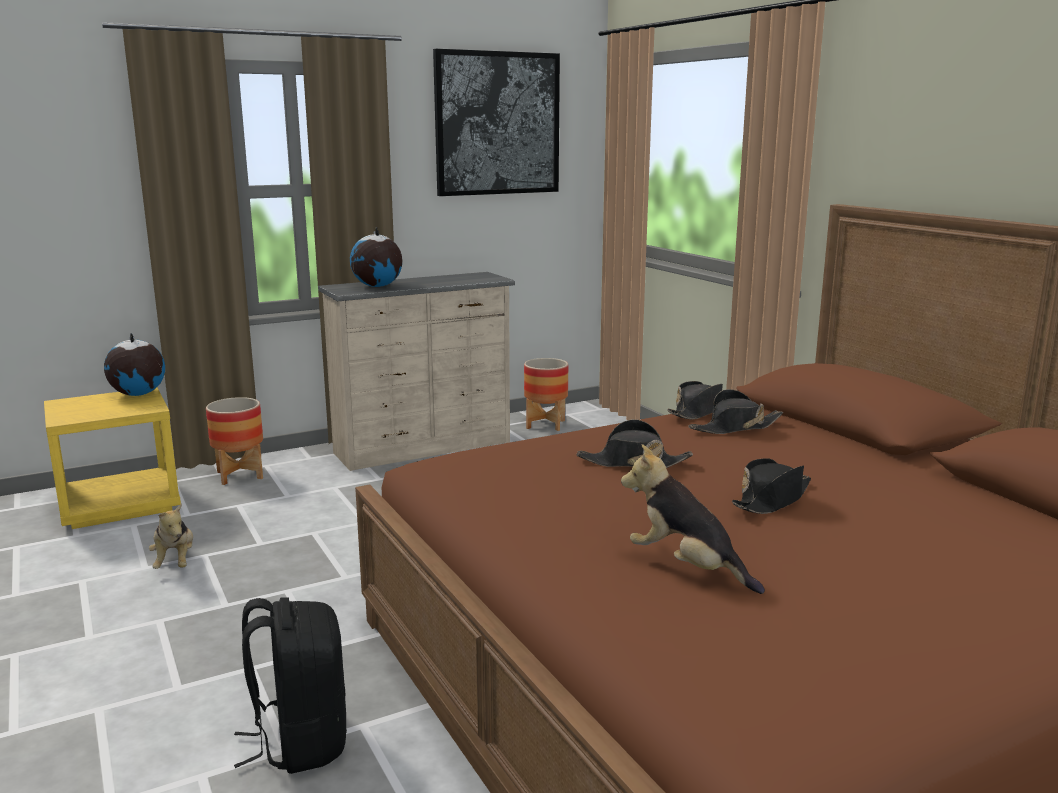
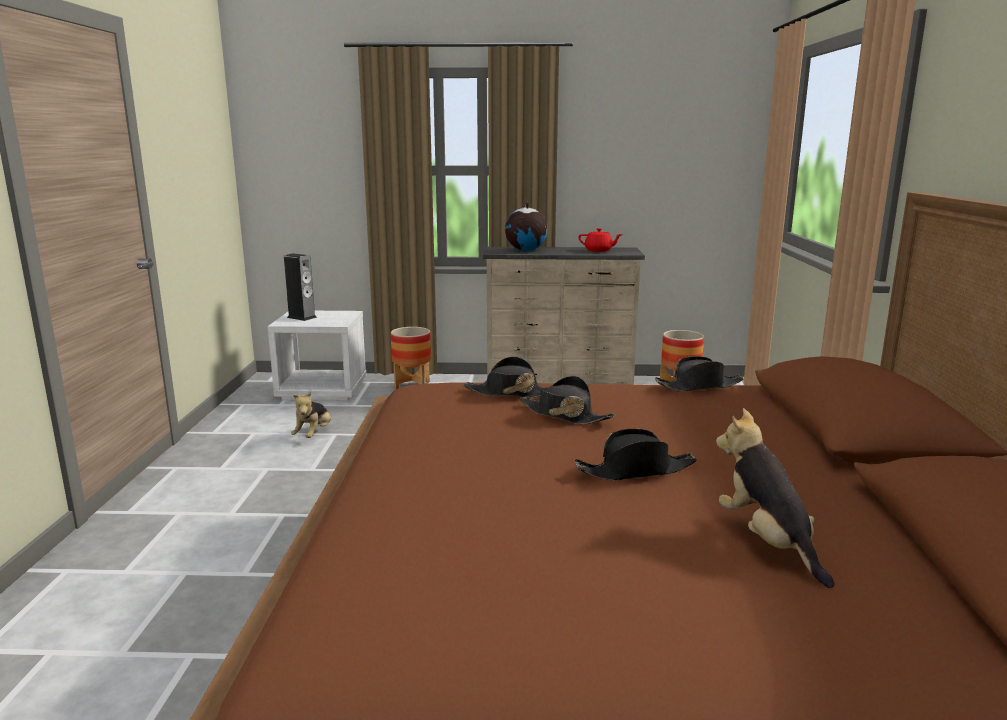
camera: 30 degrees right, 0 degrees up
yellow nightstand [44,388,181,529] -> white nightstand [268,311,367,401]
globe [104,333,165,396] -> none
black backpack [234,597,347,774] -> none
picture [433,49,560,196] -> none
plush toy [621,444,765,594] -> plush toy moved to [716,408,834,588]
black hat [689,389,783,434] -> black hat moved to [463,356,551,398]
none -> speaker [284,253,317,321]
none -> red teapot [578,228,623,252]

